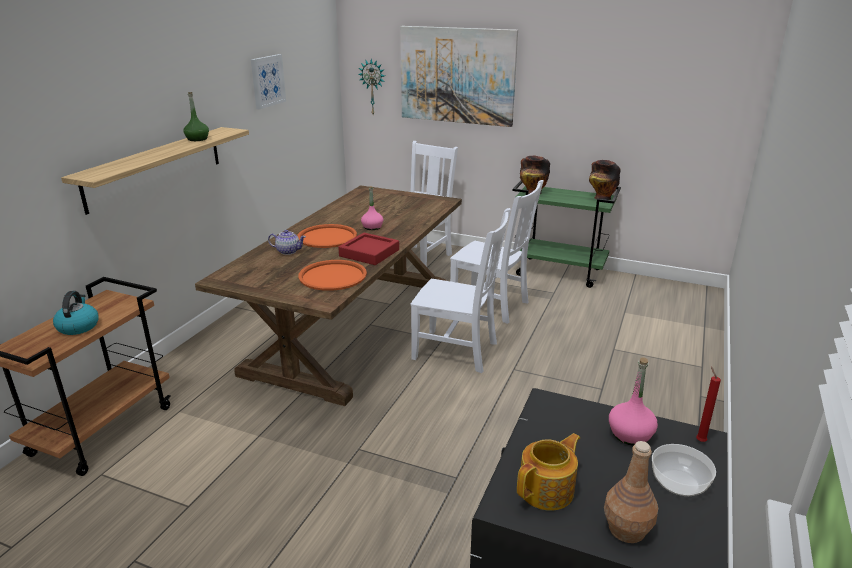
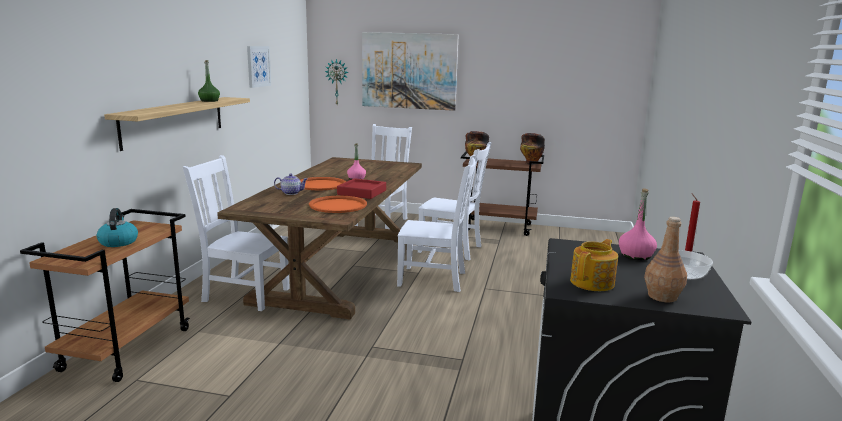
camera: 10 degrees left, 10 degrees down
green cart [512,181,621,288] -> brown cart [461,151,544,236]
none -> white chair [183,155,290,311]

